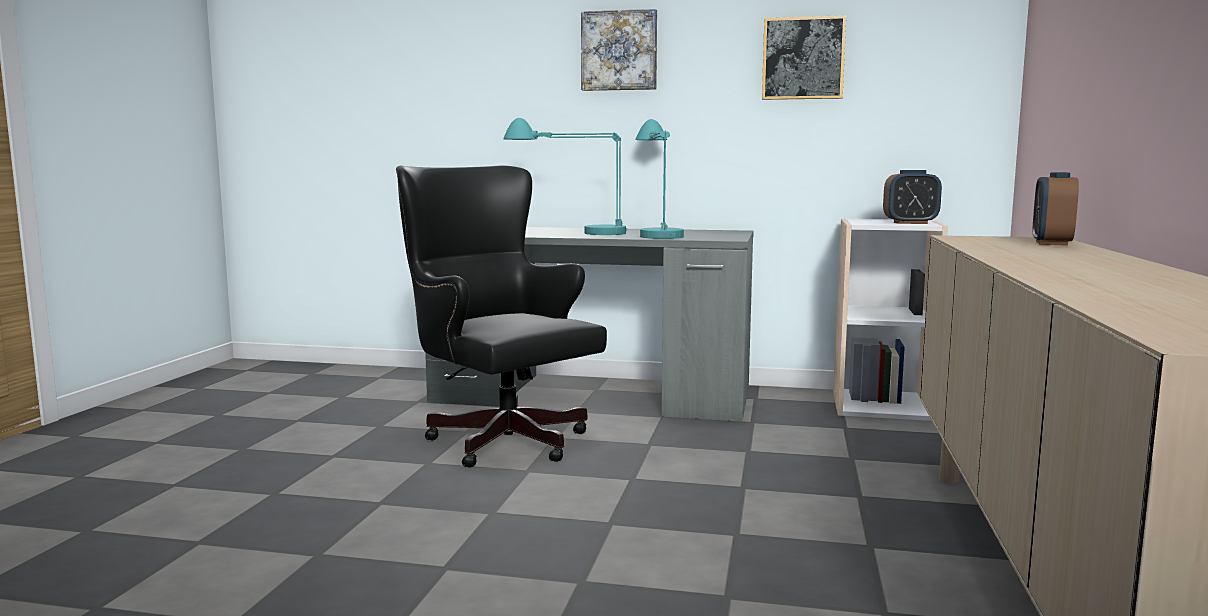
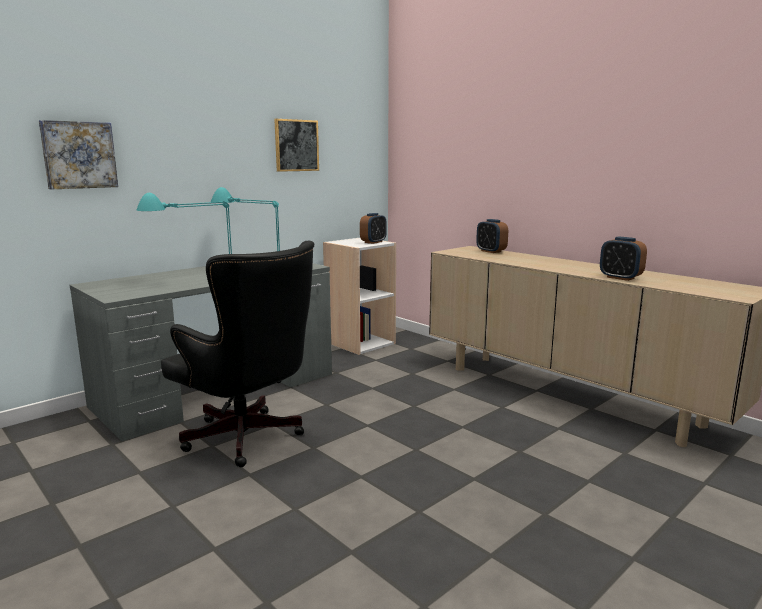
camera: 55 degrees left, 5 degrees up
black office chair [396,165,607,468] -> black office chair turned 135 degrees counterclockwise [161,241,314,467]
picture [581,9,657,91] -> picture moved to [39,120,118,189]
none -> alarm clock [600,236,647,281]

